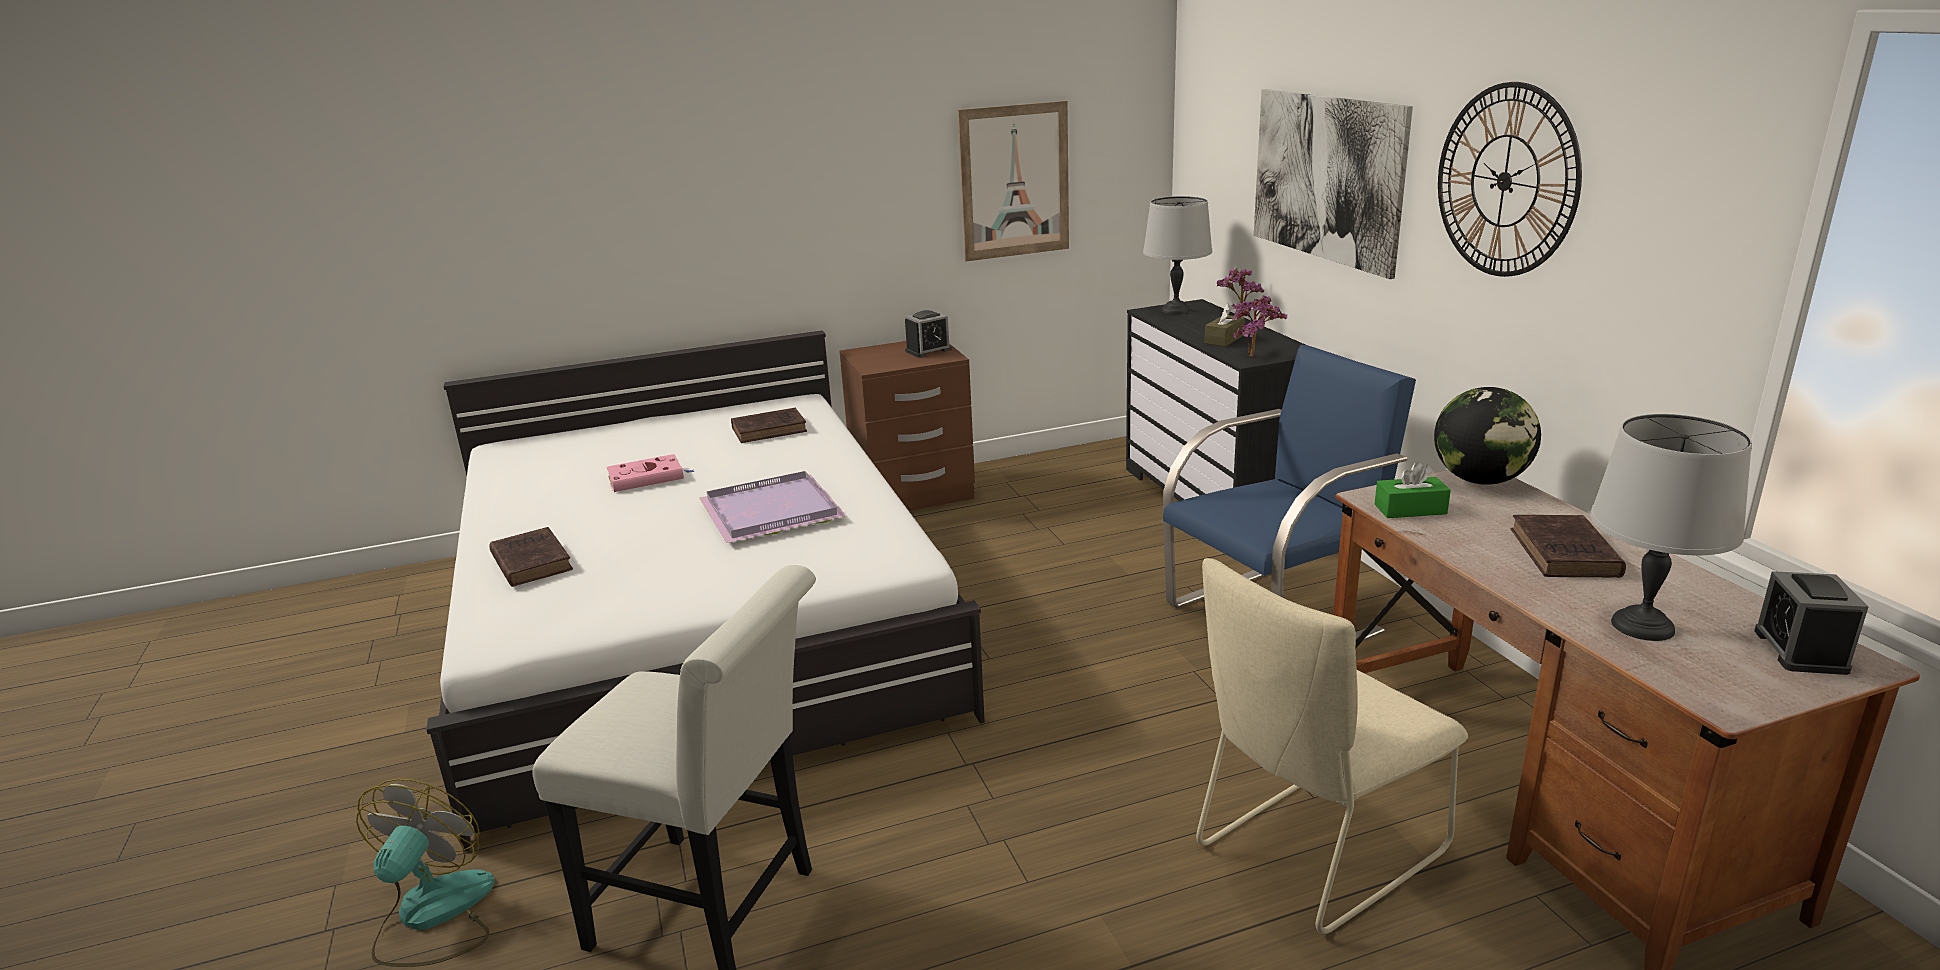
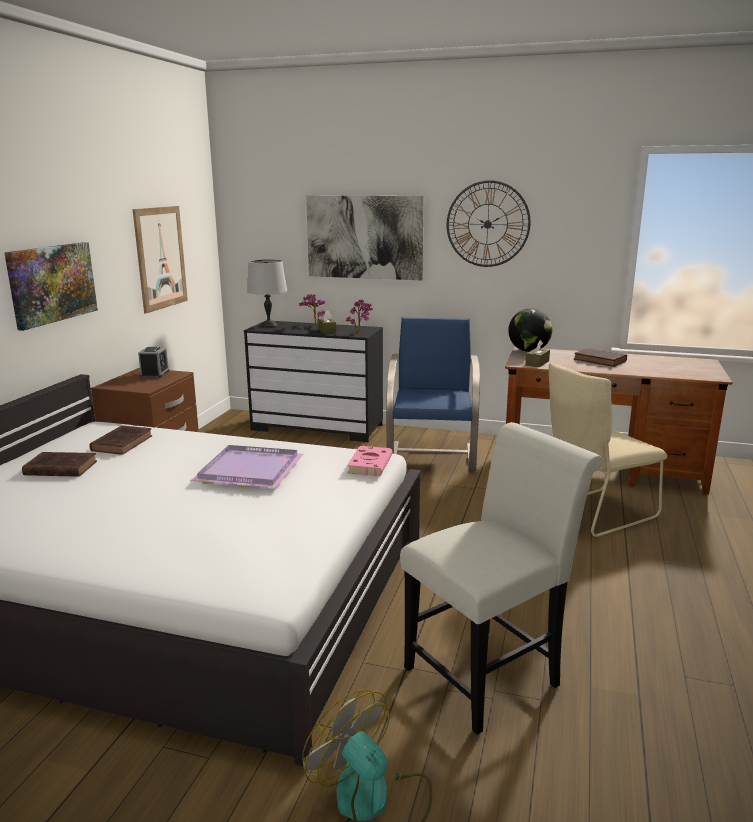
camera: 55 degrees left, 5 degrees down
brown book [489,527,573,587] -> brown book moved to [22,452,97,477]
pink book [607,454,695,492] -> pink book moved to [347,446,393,476]
beige chair [1196,558,1468,934] -> beige chair turned 60 degrees clockwise [549,363,668,537]
green tissue box [1374,462,1451,518] -> brown tissue box [525,340,550,367]
grey table lamp [1590,414,1752,641] -> none
alarm clock [1754,571,1868,675] -> none
none -> picture [4,242,98,331]

